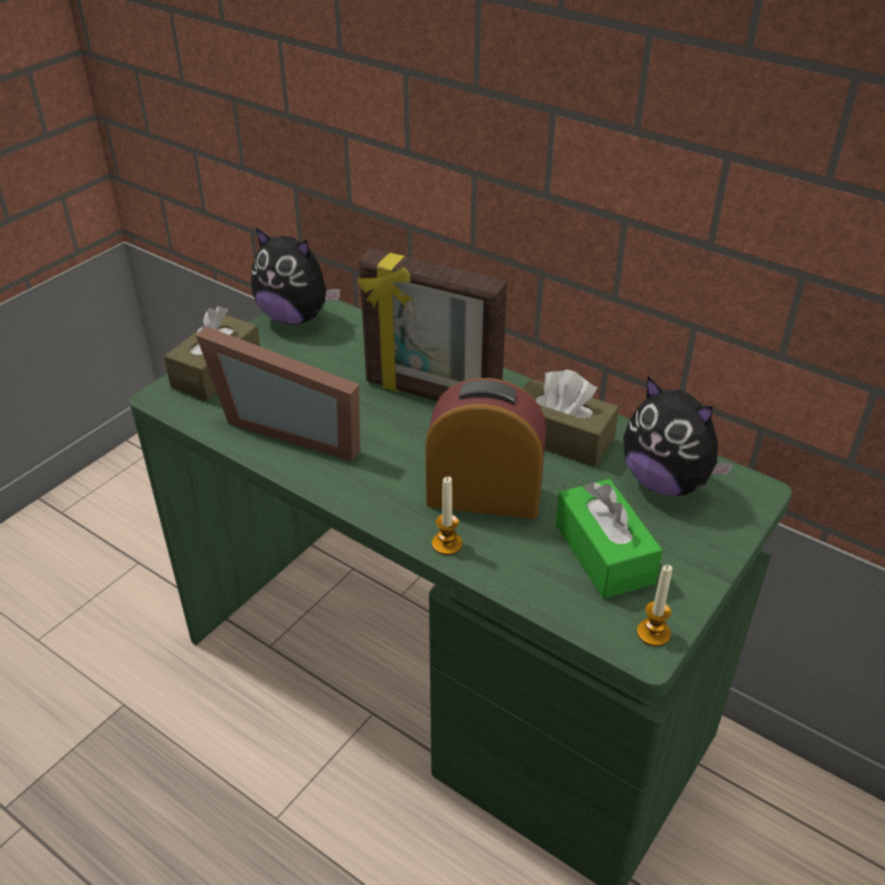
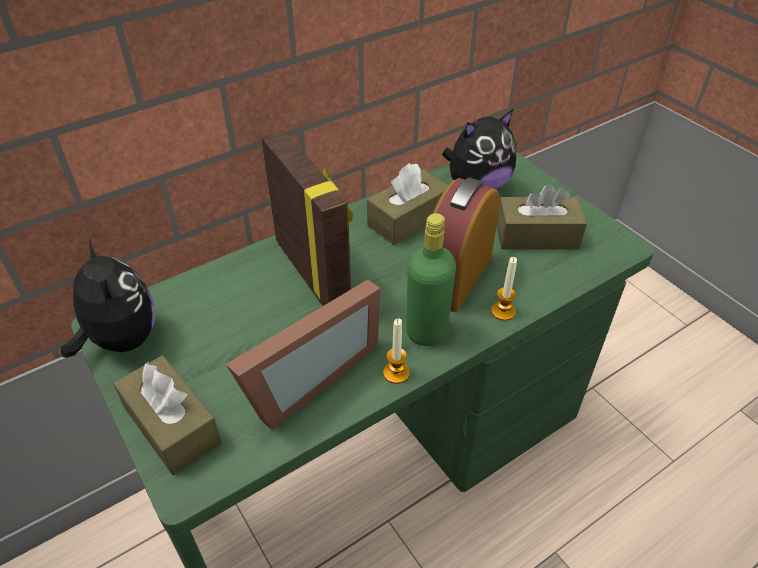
camera: 70 degrees left, 5 degrees up
plush toy [251,228,340,325] -> plush toy turned 75 degrees counterclockwise [61,237,155,358]
picture frame [358,249,507,401] -> picture frame turned 75 degrees counterclockwise [261,130,353,306]
green tissue box [556,479,663,599] -> brown tissue box [497,184,587,250]
candle [637,565,673,646] -> candle moved to [383,319,410,384]
none -> green bottle [406,213,456,346]

